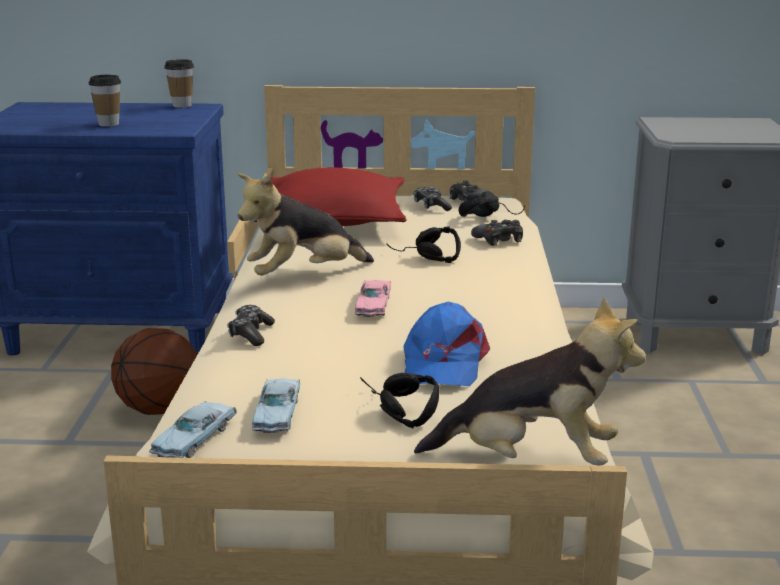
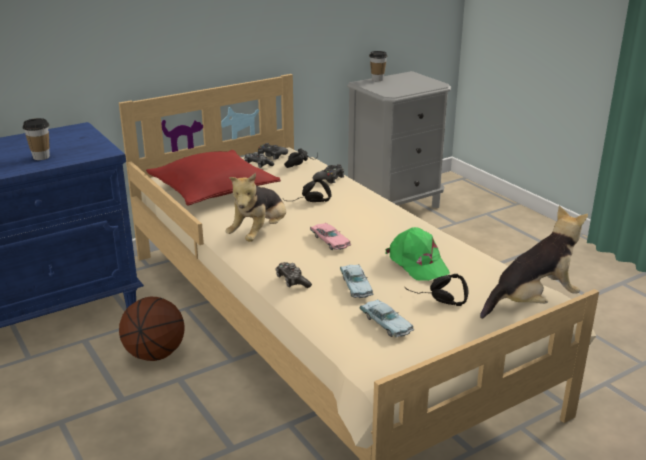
camera: 35 degrees left, 5 degrees up
blue toy car [149,401,237,458] -> blue toy car moved to [340,265,374,298]
cup [164,59,194,108] -> cup moved to [369,51,387,81]
blue cap [404,302,490,386] -> green cap [385,227,450,281]

